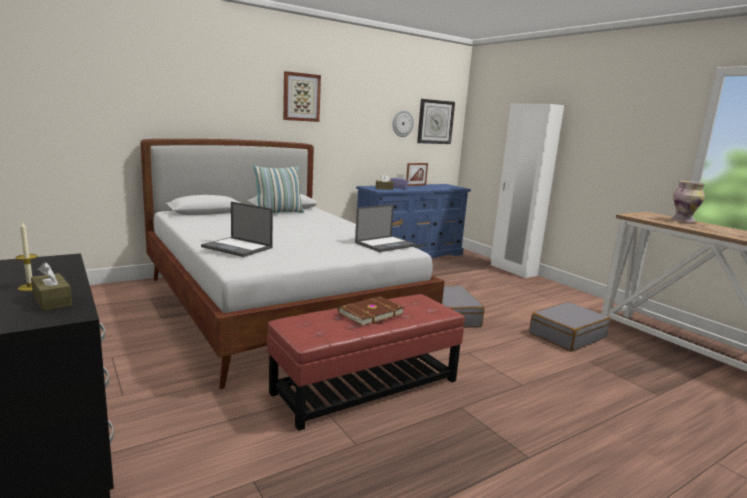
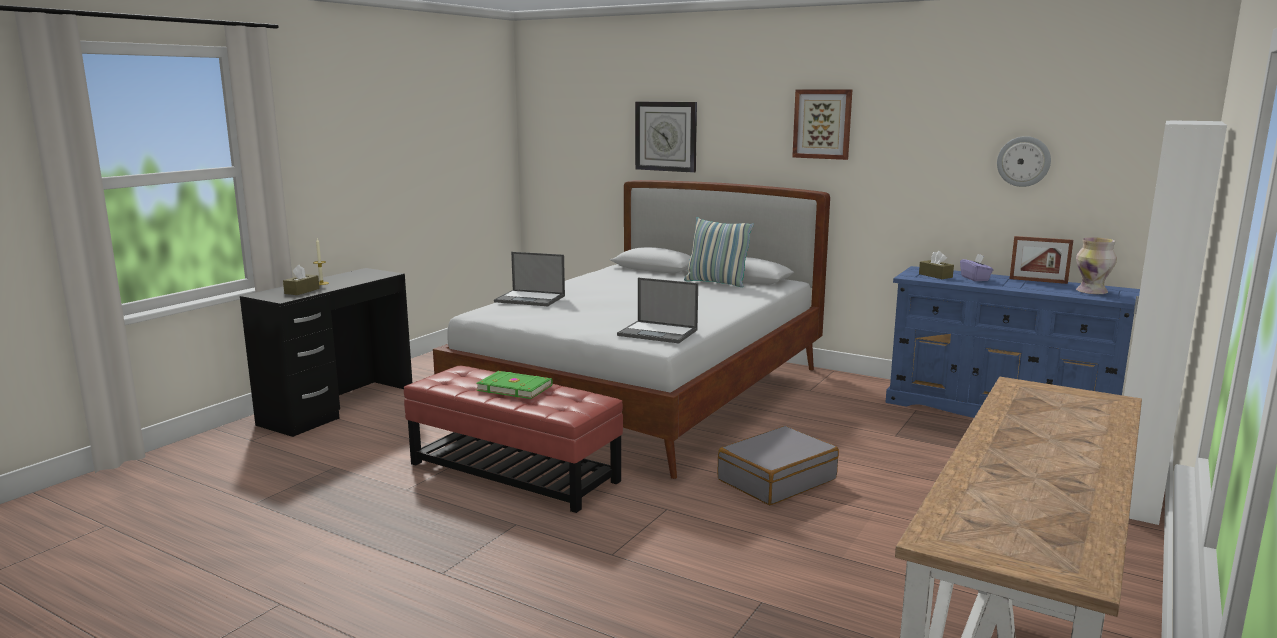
camera: 65 degrees right, 0 degrees up
laptop [201,202,273,257] -> laptop turned 75 degrees counterclockwise [494,252,565,306]
brown book [338,296,405,326] -> green book [476,371,553,399]
wall clock [417,99,455,144] -> wall clock moved to [635,101,697,173]
grey suitcase [529,302,611,352] -> none
vase [671,181,705,223] -> vase moved to [1076,237,1117,294]

